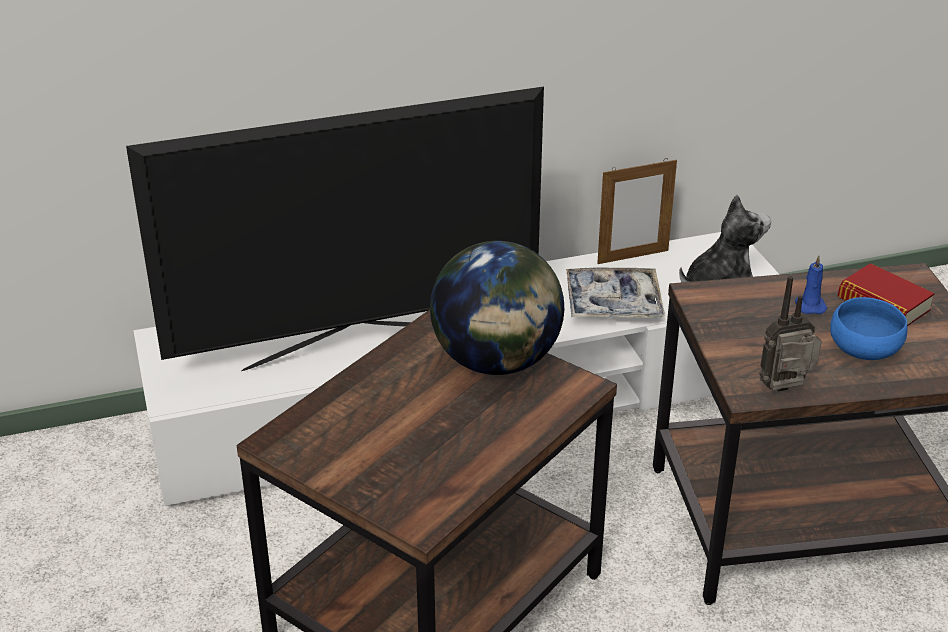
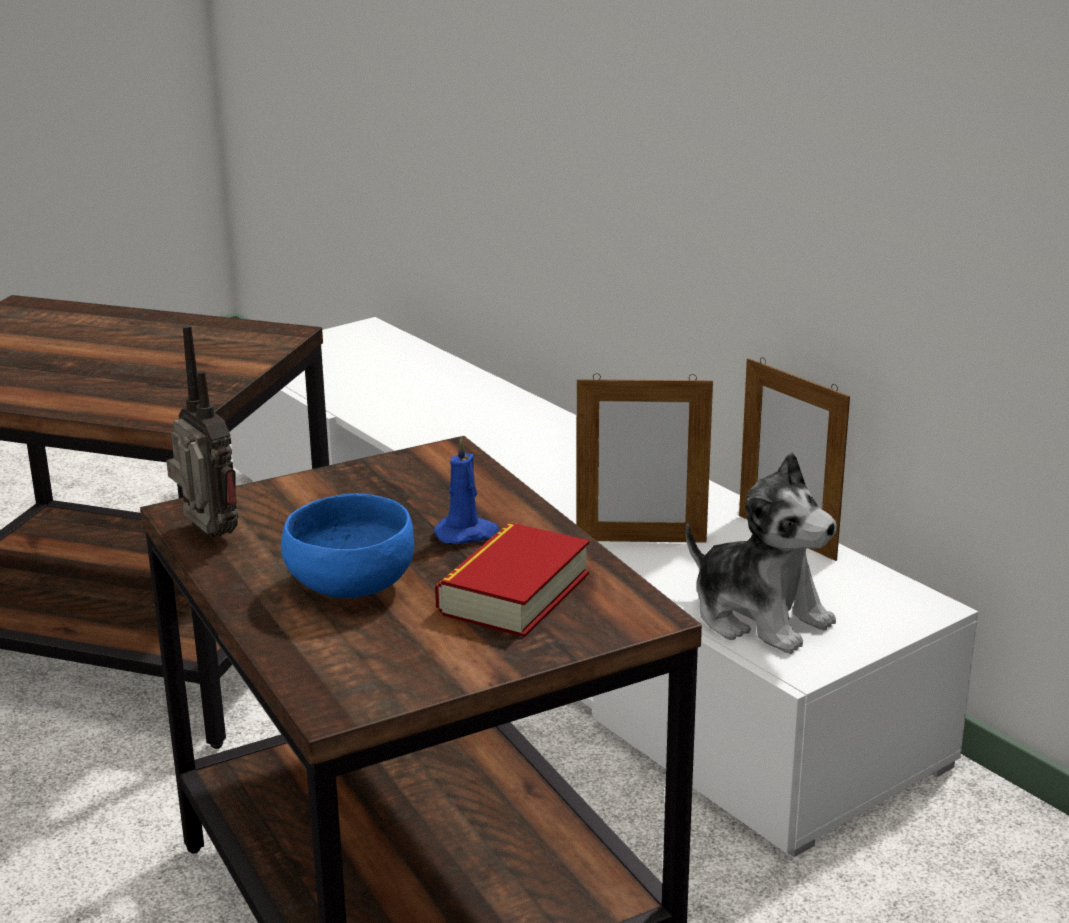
camera: 70 degrees right, 10 degrees down
television [126,87,544,371] -> none
globe [430,241,564,375] -> none
tray [566,267,665,318] -> picture frame [576,373,713,543]

